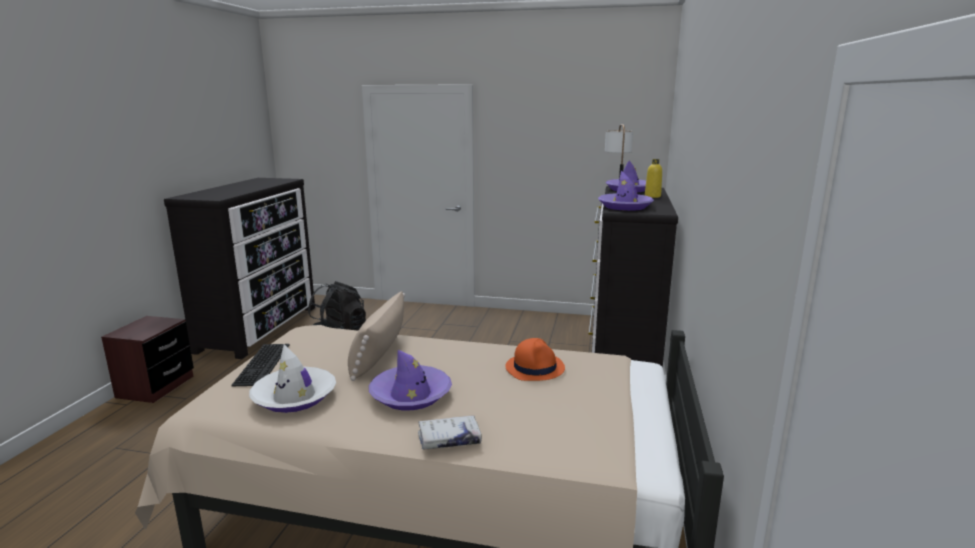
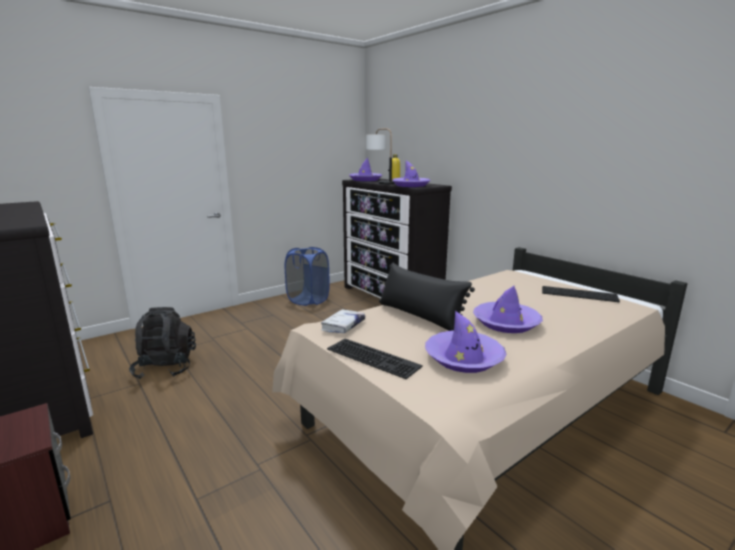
camera: 50 degrees left, 0 degrees up
white hat [249,344,336,413] -> purple hat [425,311,506,373]
beige pillow [348,291,405,381] -> black pillow [379,262,475,331]
white book [418,416,482,449] -> white book moved to [321,309,365,333]
orange hat [505,338,565,381] -> none
none -> blue laundry basket [285,247,330,306]
none -> keyboard [542,286,620,302]

